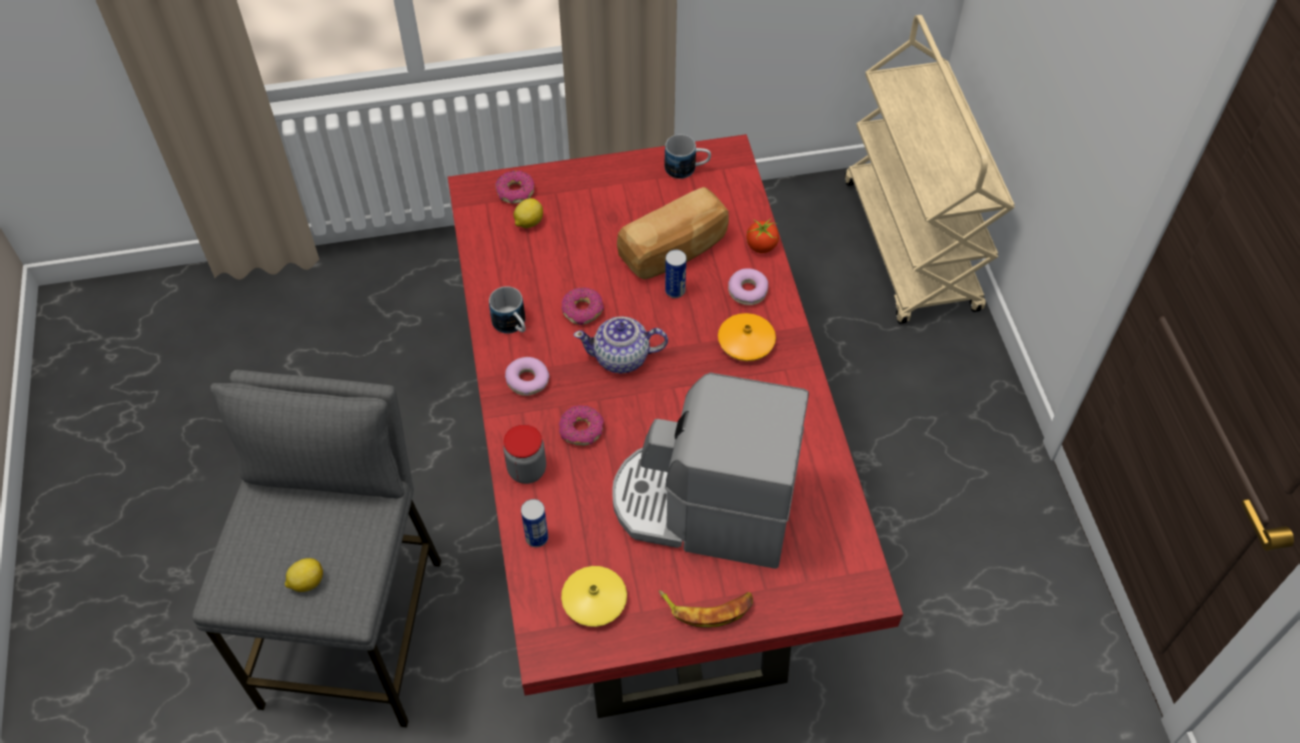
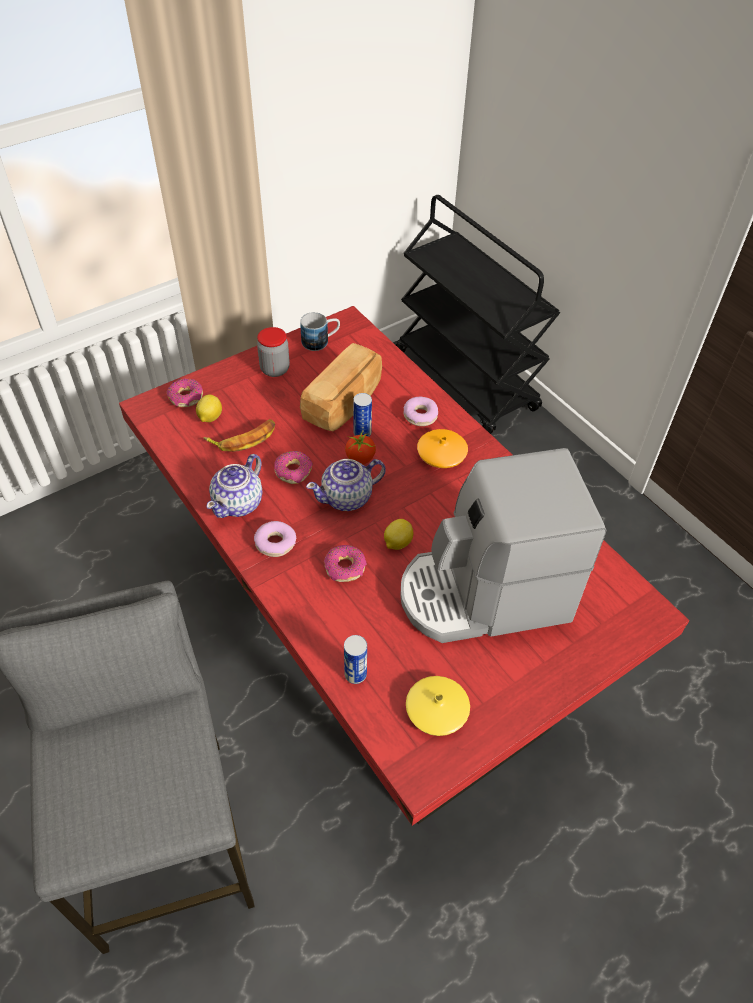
camera: 25 degrees left, 5 degrees down
lemon [285,558,323,592] -> lemon moved to [384,519,413,550]
mug [489,286,525,334] -> teapot [207,454,262,518]
jar [503,425,546,484] -> jar moved to [257,327,290,377]
banana [659,590,753,628] -> banana moved to [204,419,275,452]
tomato [747,218,779,253] -> tomato moved to [345,430,376,464]
beige cart [845,15,1015,324] -> black cart [396,195,560,434]

